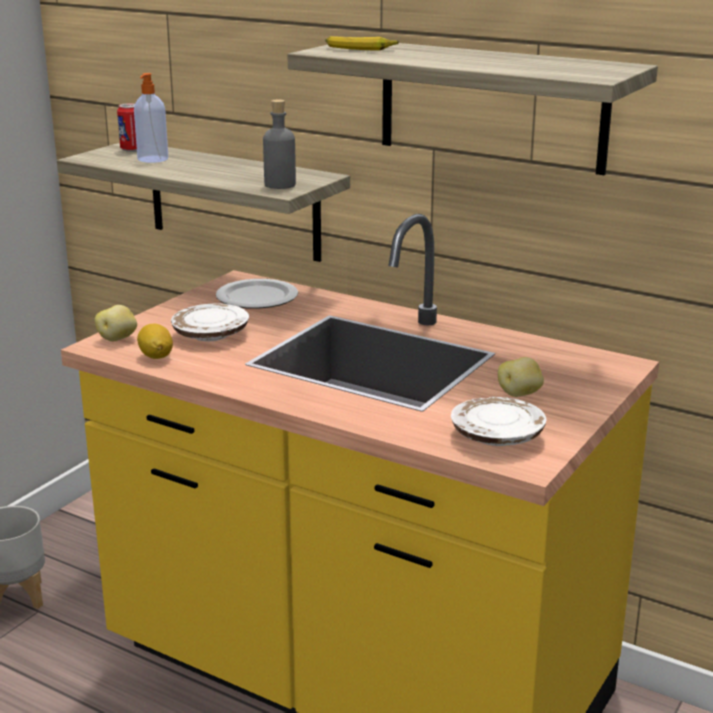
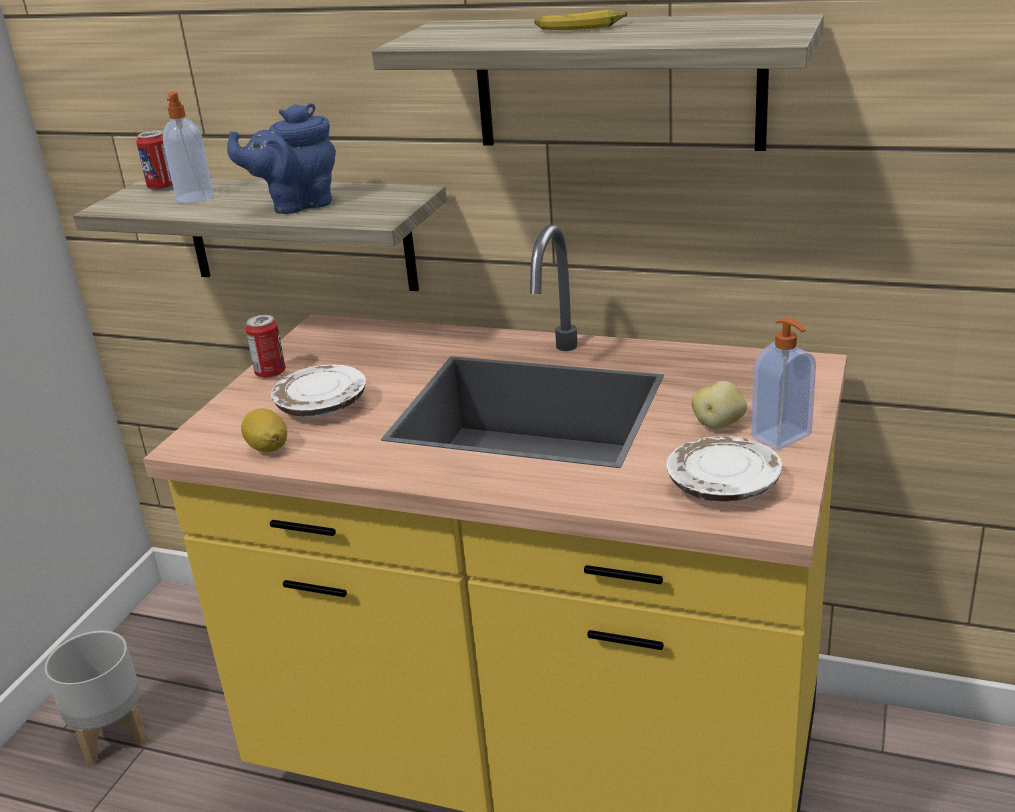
camera: 10 degrees left, 5 degrees up
potato [95,305,137,342] -> none
plate [216,279,298,309] -> none
grey bottle [263,99,296,189] -> none
banana [326,36,399,51] -> banana moved to [534,9,627,30]
none -> blue teapot [227,103,336,214]
none -> can [245,315,286,378]
none -> soap dispenser [751,318,816,450]

